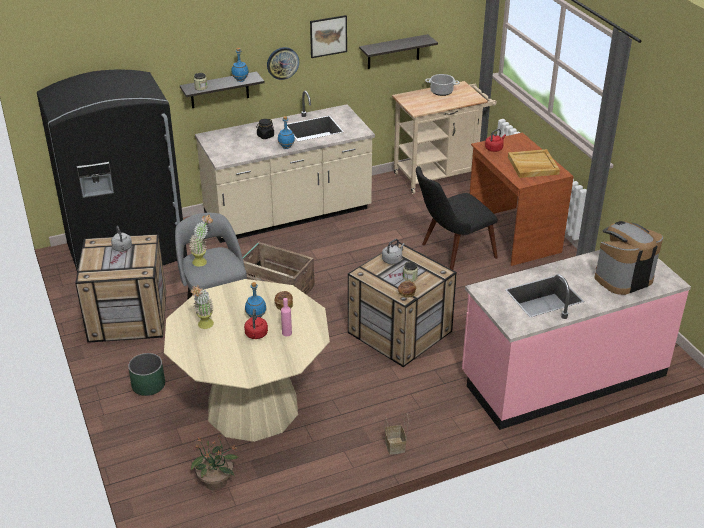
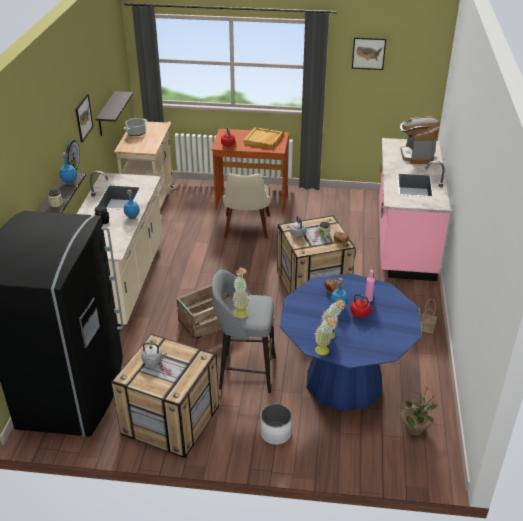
camera: 60 degrees left, 0 degrees up
green planter [128,353,165,396] -> white planter [260,404,292,445]
beige dining table [164,279,330,442] -> blue dining table [280,273,422,411]
black chair [416,166,498,270] -> beige chair [223,173,270,239]
none -> potted plant [315,316,337,355]
none -> picture [352,37,386,70]

